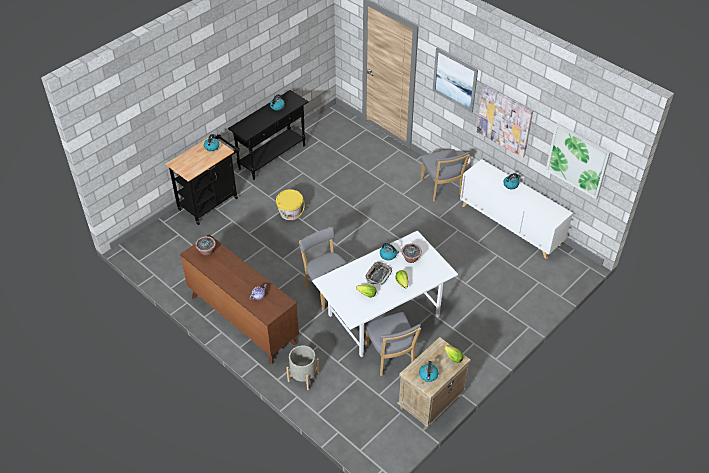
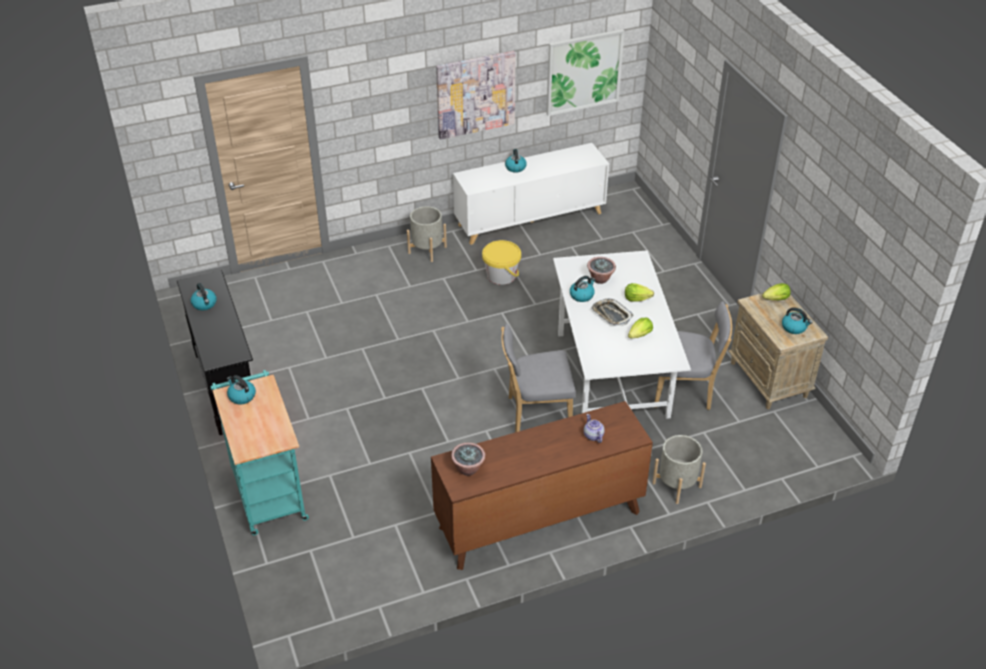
camera: 65 degrees left, 5 degrees down
black cart [165,134,240,225] -> turquoise cart [210,370,309,535]
yellow bucket [276,189,305,220] -> yellow bucket moved to [482,240,521,285]
grey chair [421,149,470,201] -> grey planter [407,206,447,262]
picture [433,48,478,112] -> none

